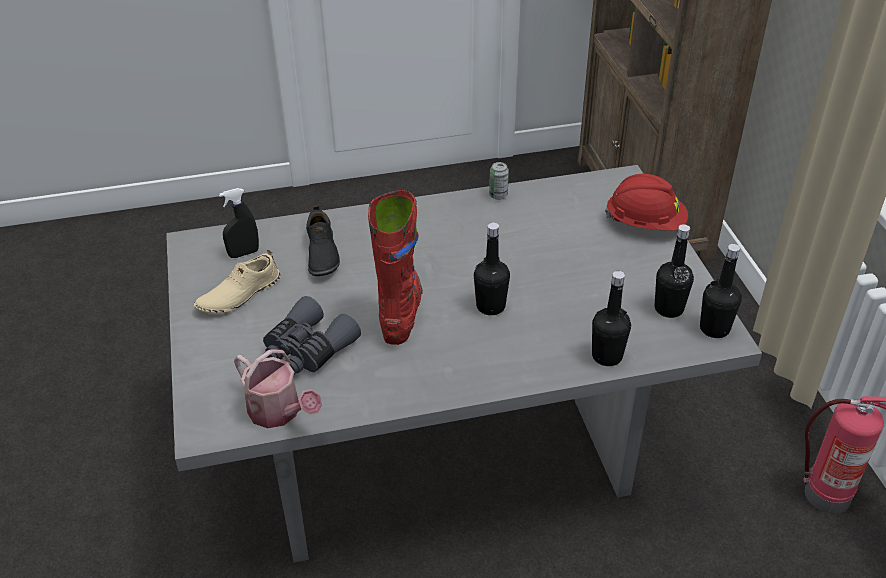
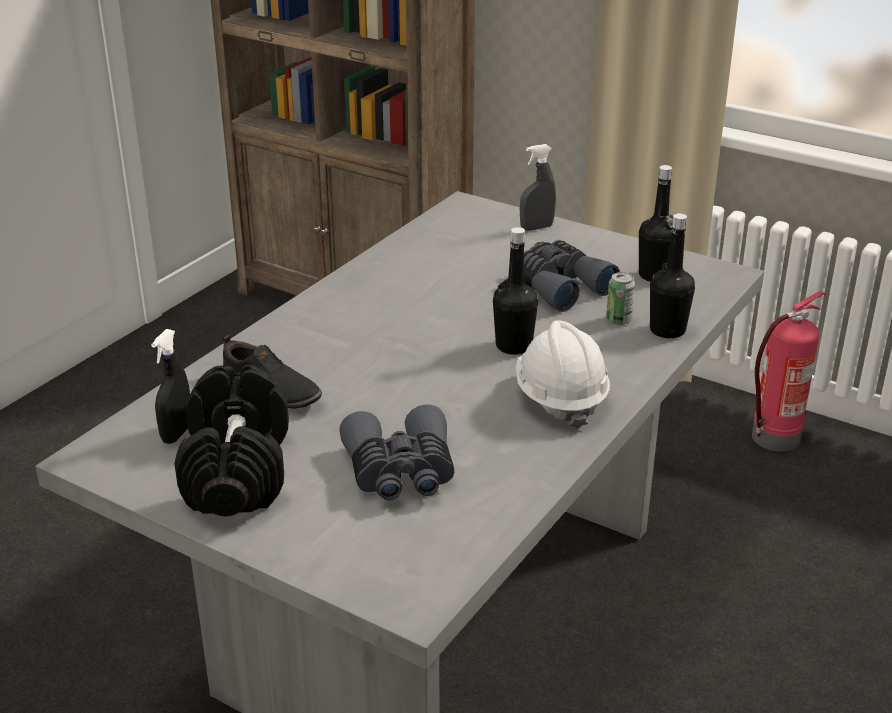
camera: 45 degrees left, 10 degrees down
beige shoe [193,250,281,314] -> black dumbbell [174,365,289,517]
watering can [234,350,322,428] -> none
red boot [368,190,423,345] -> none
can [489,162,509,200] -> can moved to [606,272,635,325]
red hard hat [605,174,688,231] -> grey spray bottle [520,144,556,231]
black bottle [700,244,742,338] -> none
none -> white hard hat [516,320,610,428]
none -> grey binoculars [524,240,620,312]

